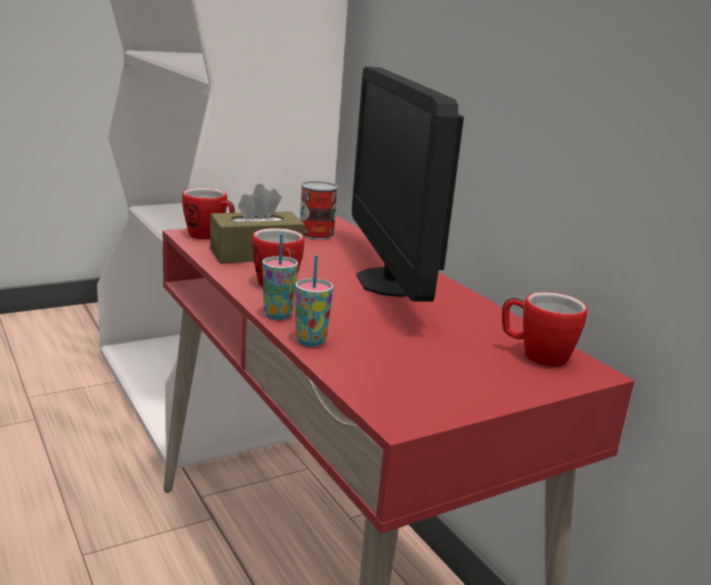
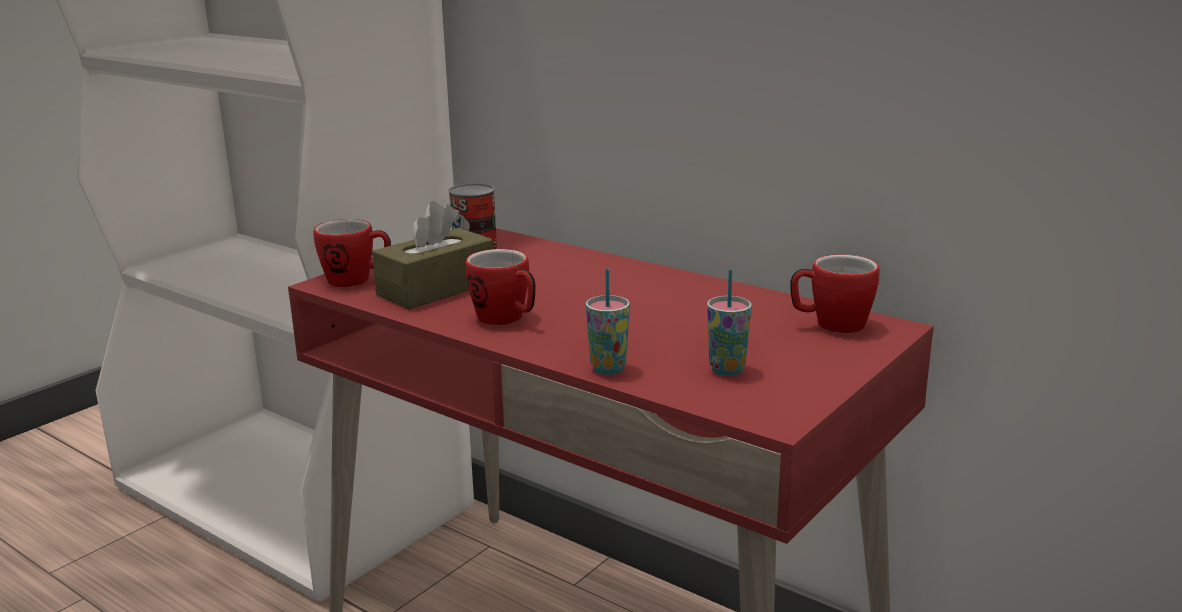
camera: 20 degrees left, 0 degrees up
cup [263,234,298,320] -> cup moved to [707,269,752,376]
monitor [352,66,464,302] -> none

